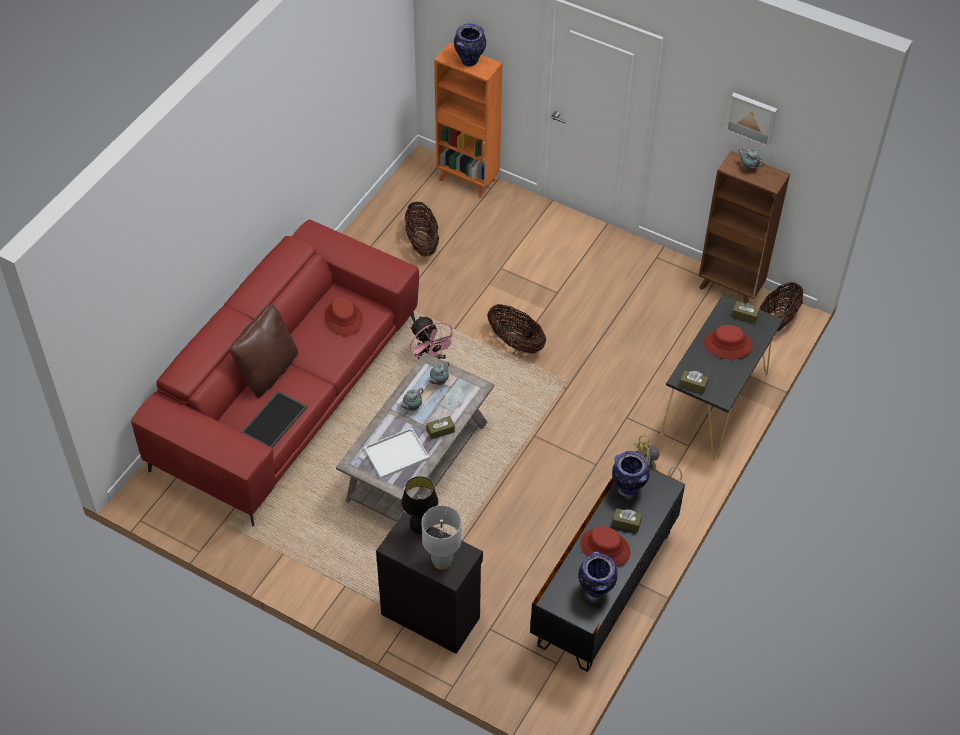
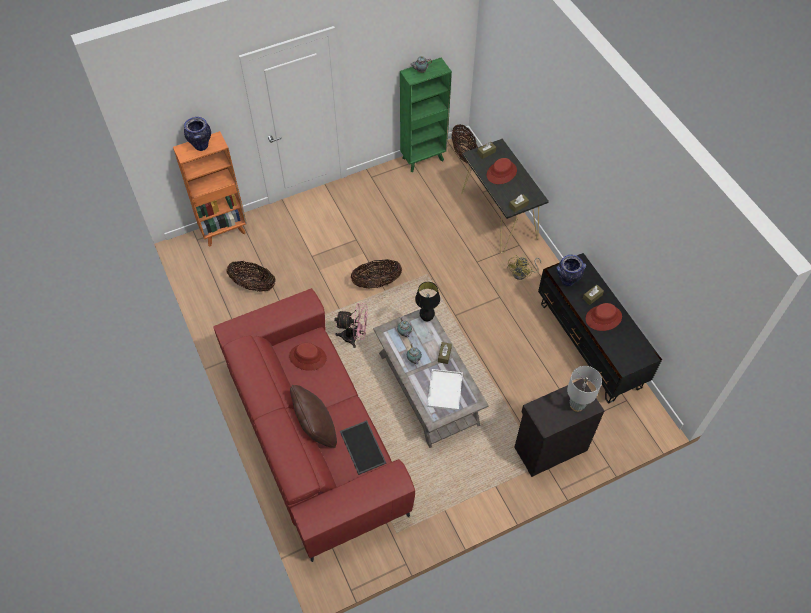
camera: 55 degrees left, 5 degrees up
black table lamp [402,476,438,535] -> black table lamp moved to [415,282,440,321]
vase [578,552,617,598] -> none
brown bookcase [699,151,790,304] -> green bookcase [400,58,452,172]
picture [725,93,778,147] -> none

